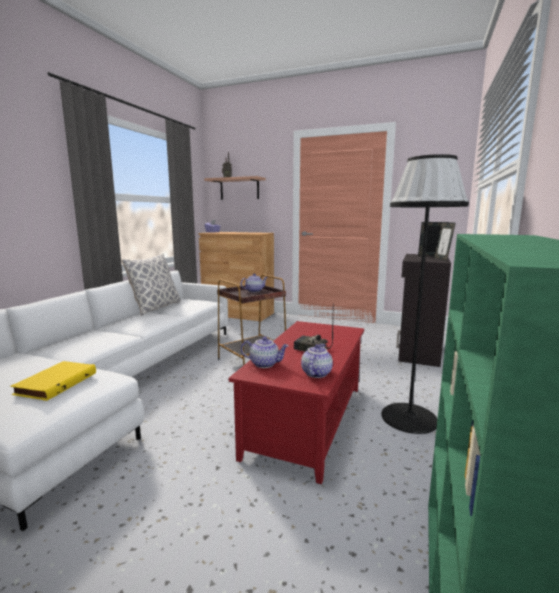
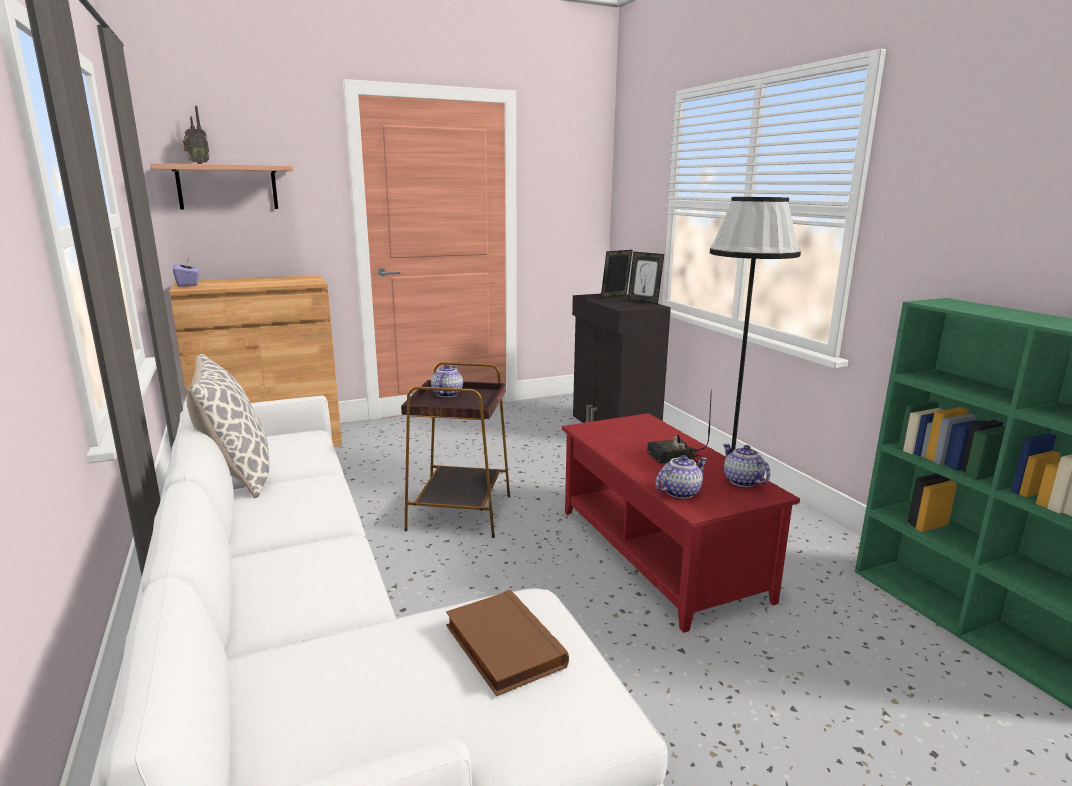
camera: 45 degrees left, 5 degrees up
yellow book [11,361,96,401] -> brown book [446,590,569,696]

